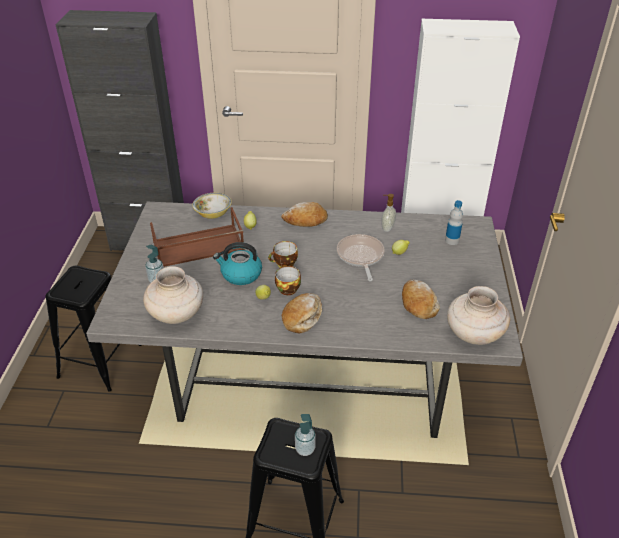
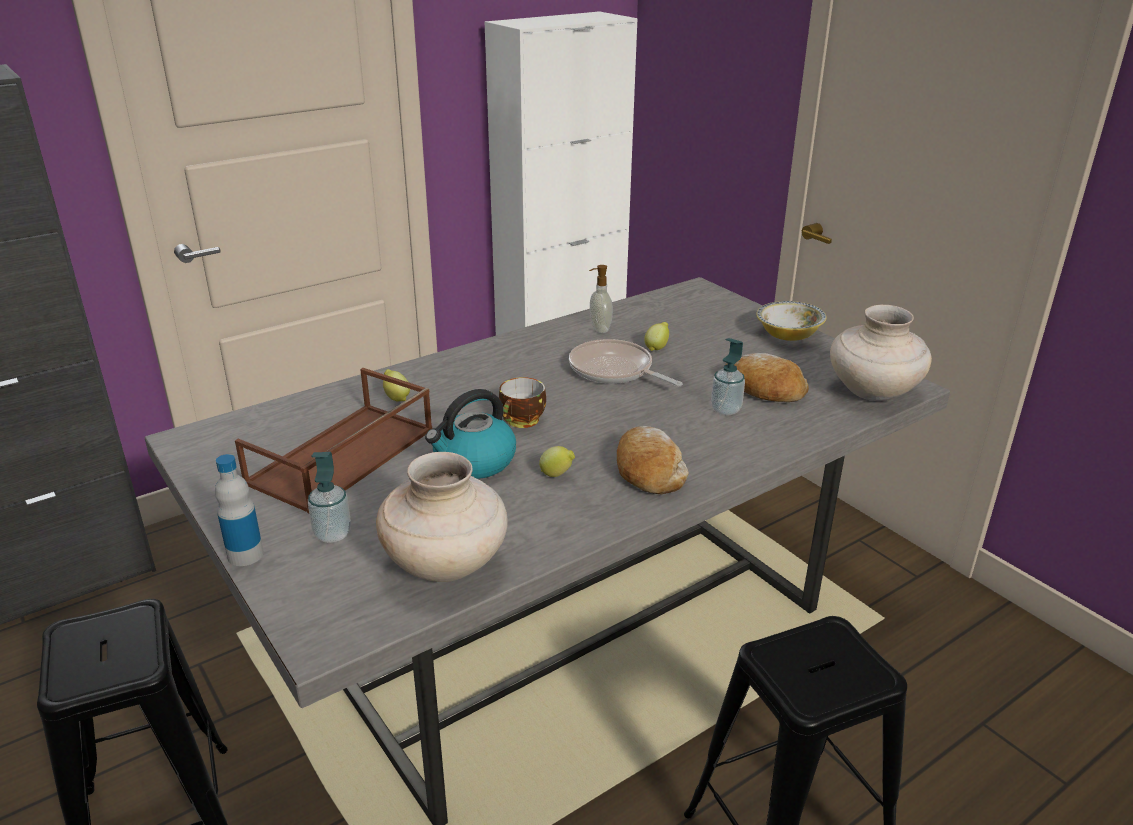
camera: 40 degrees left, 10 degrees down
bowl [192,193,232,219] -> bowl moved to [756,301,827,341]
cup [275,266,301,295] -> none
bread [281,202,328,227] -> none
soap dispenser [295,414,316,456] -> soap dispenser moved to [711,338,745,415]
bottle [445,200,463,245] -> bottle moved to [215,454,263,566]

